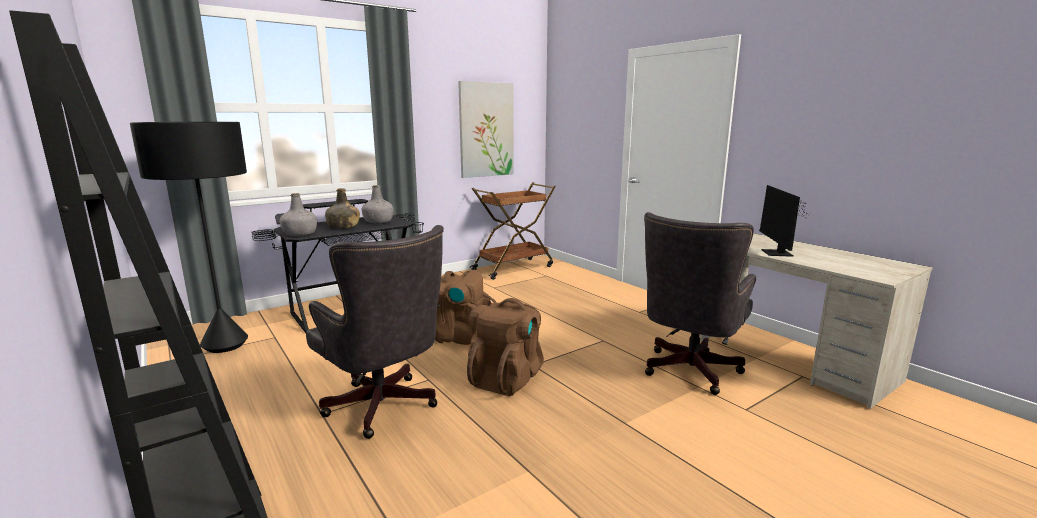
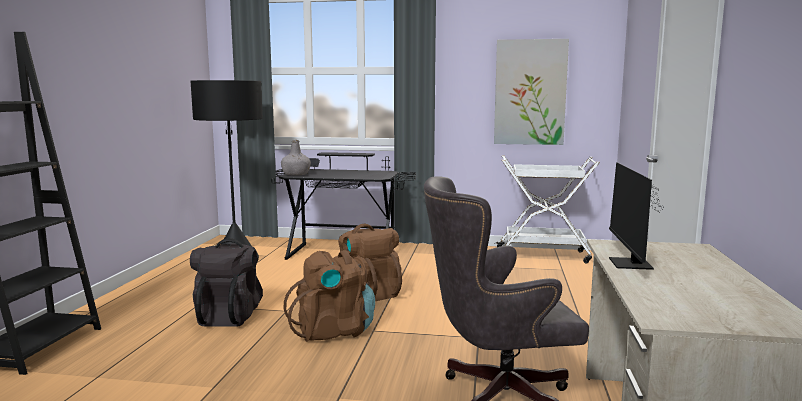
camera: 45 degrees right, 5 degrees down
grey office chair [306,225,444,439] -> black backpack [190,238,263,327]
green bottle [325,188,360,229] -> none
grey bottle [362,185,394,223] -> none
brown cart [470,182,556,280] -> white cart [494,155,600,264]
monitor [759,185,807,257] -> monitor turned 45 degrees counterclockwise [609,162,664,270]

